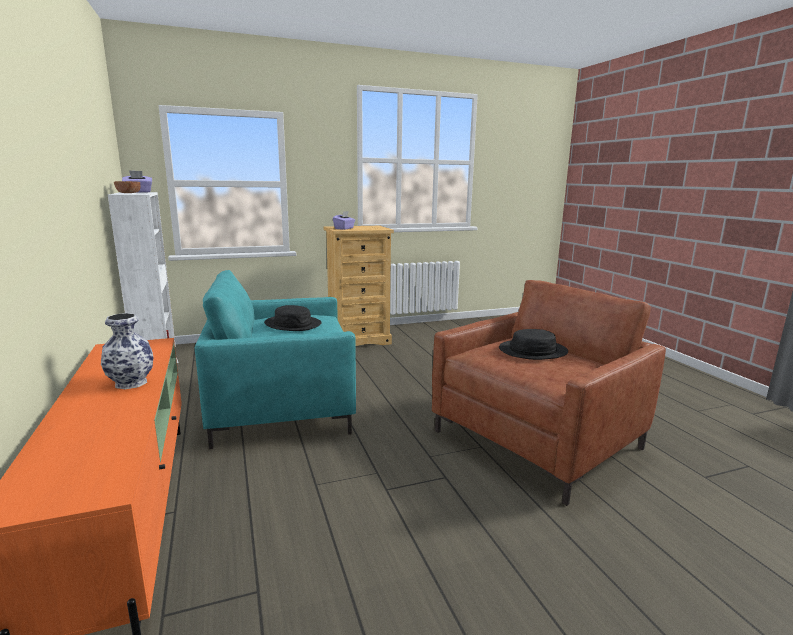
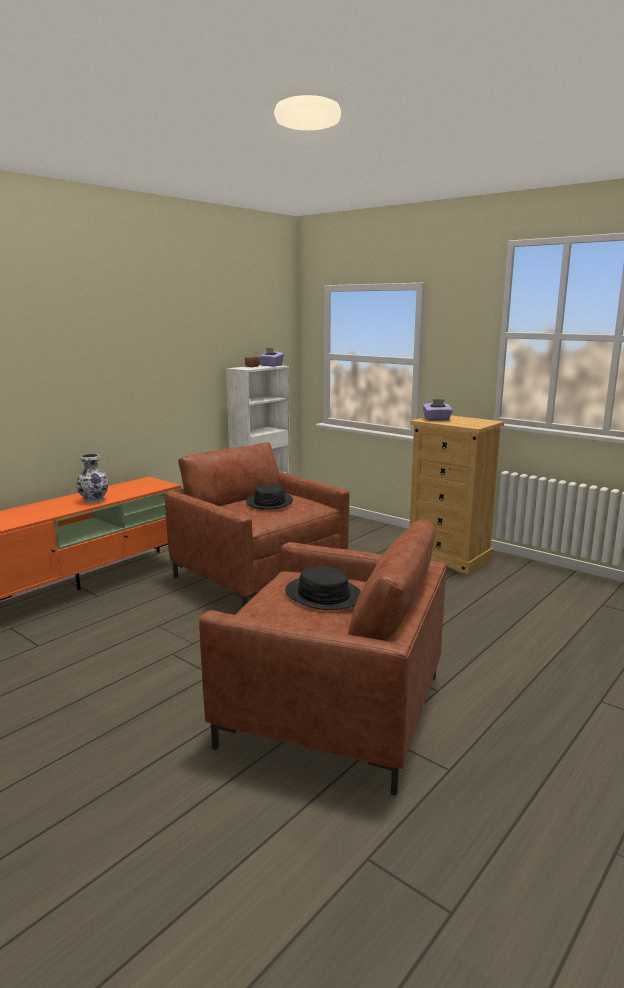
camera: 60 degrees right, 0 degrees up
turquoise armchair [195,270,356,449] -> brown armchair [165,442,349,608]

